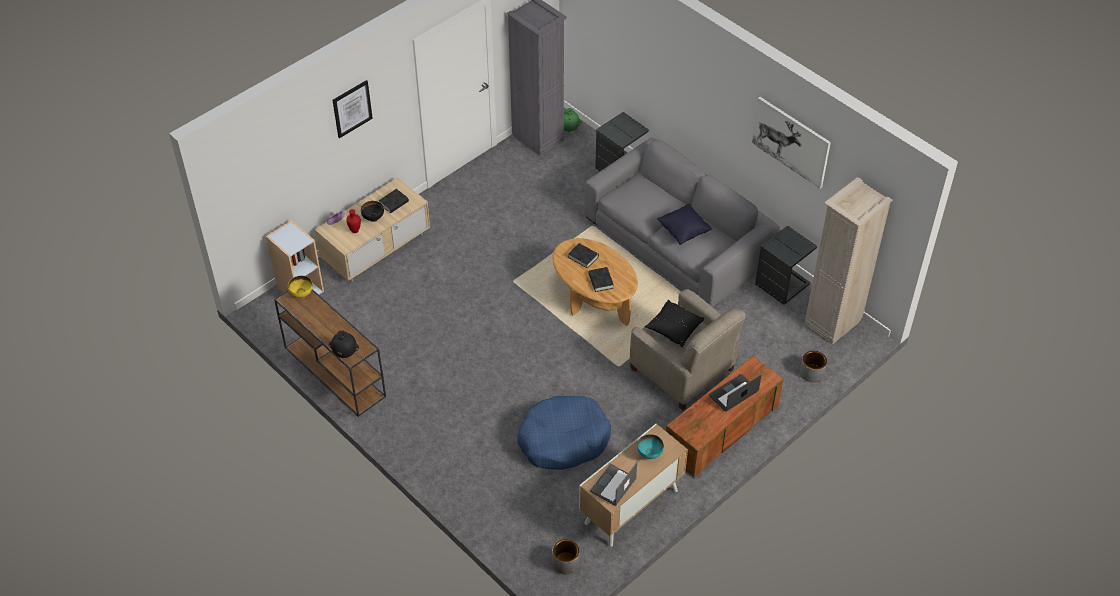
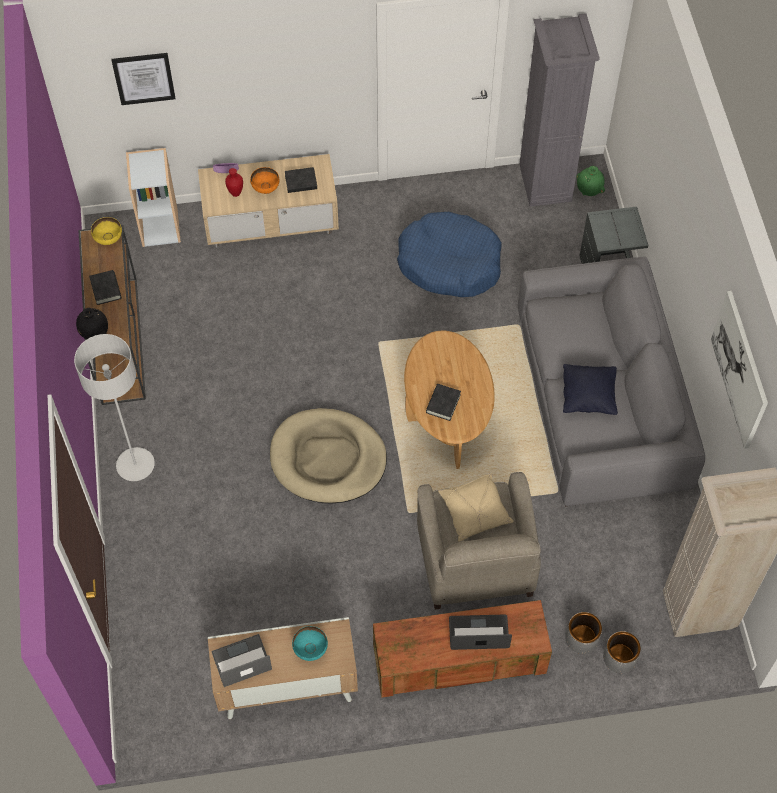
camera: 35 degrees right, 10 degrees up
picture [332,80,373,138] -> picture moved to [111,53,176,105]
black bowl [361,201,384,222] -> orange bowl [250,167,279,194]
blue dog bed [517,396,611,470] -> blue dog bed moved to [397,212,502,297]
grey planter [552,539,580,574] -> grey planter moved to [565,612,602,654]
black book [568,243,599,268] -> black book moved to [89,270,122,305]
black pillow [645,300,704,347] -> beige pillow [438,473,514,542]
grey side table [755,225,817,305] -> none
none -> grey floor lamp [74,334,155,481]
none -> beige dog bed [270,408,387,503]

